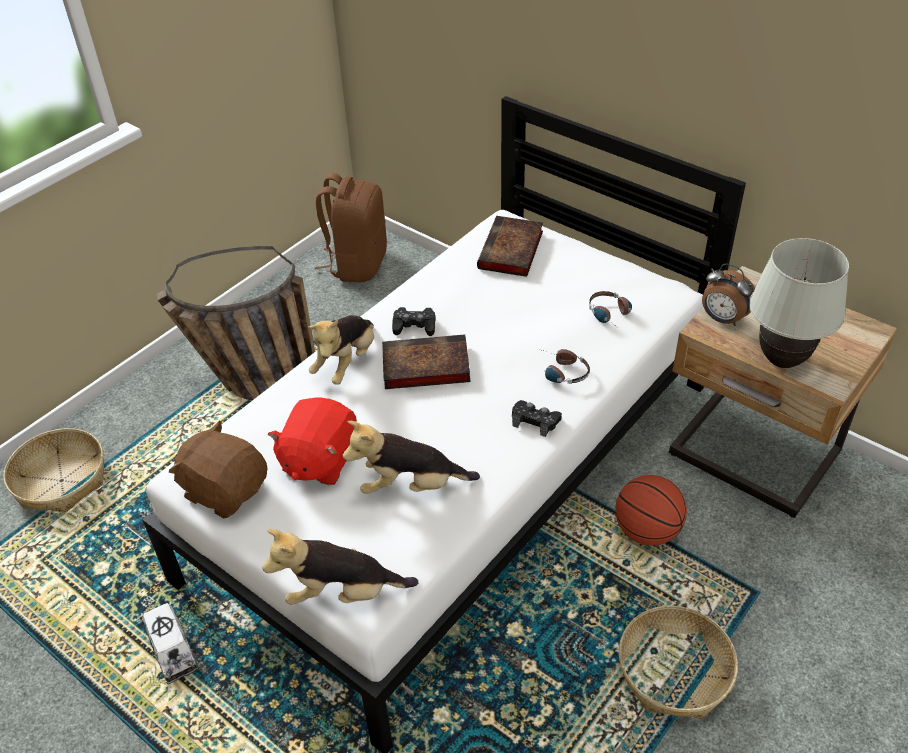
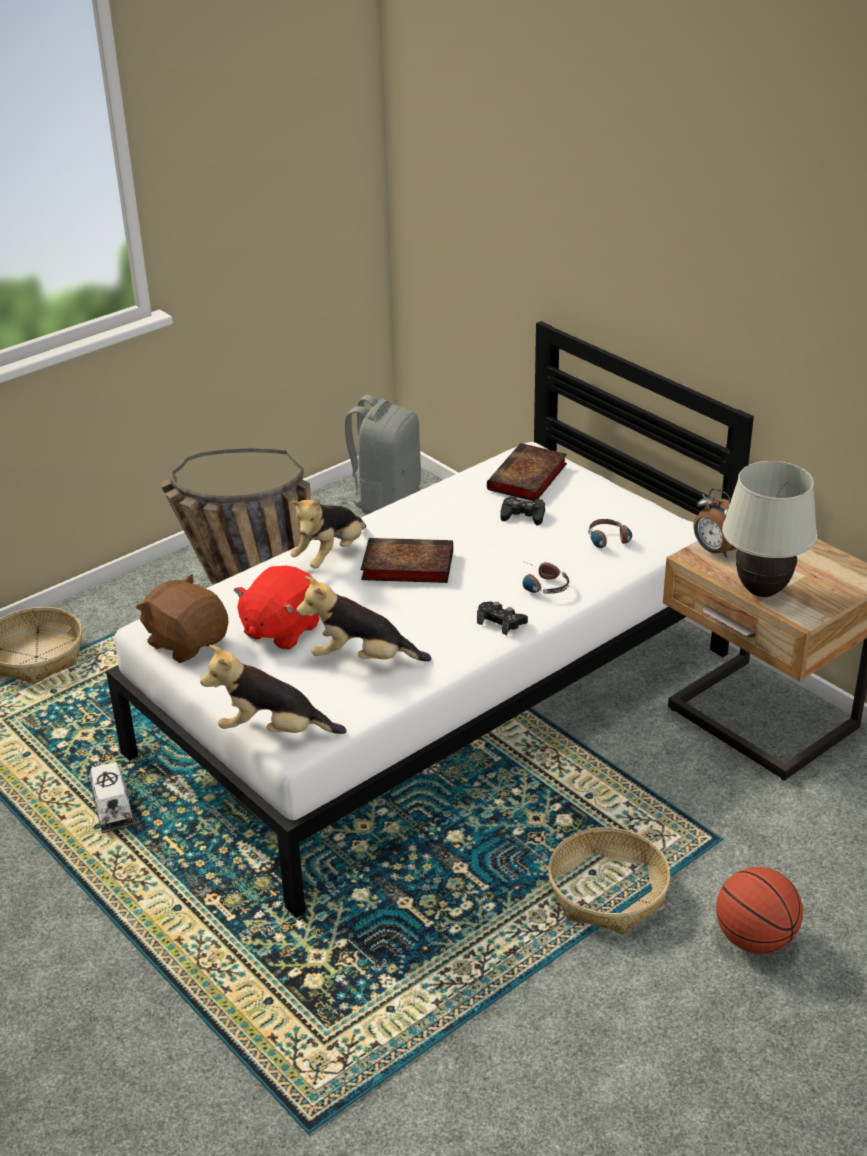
camera: 10 degrees right, 10 degrees down
brown backpack [315,173,387,283] -> grey backpack [338,395,421,514]
black game controller [392,307,436,336] -> black game controller moved to [500,496,545,525]
basketball [615,475,687,546] -> basketball moved to [716,867,803,954]

